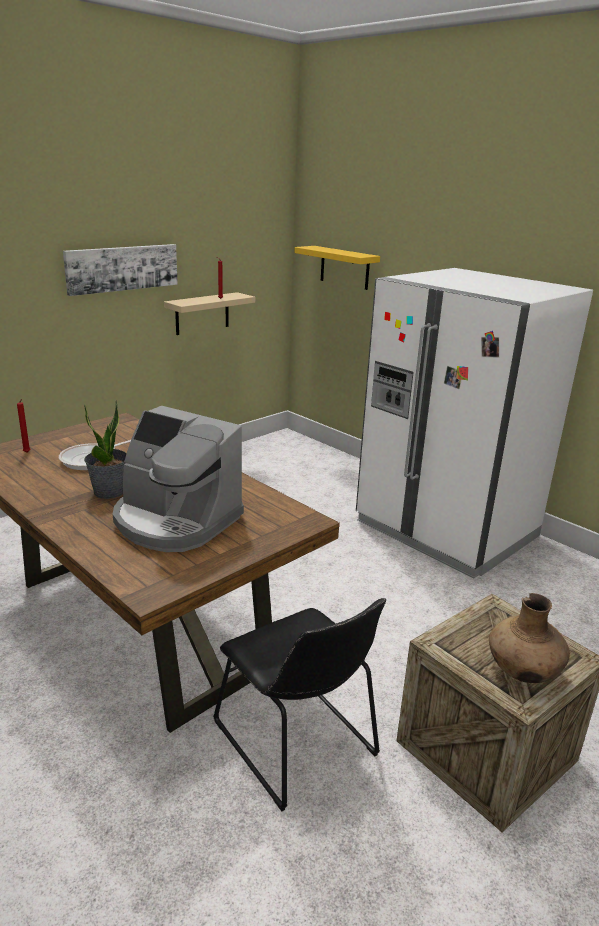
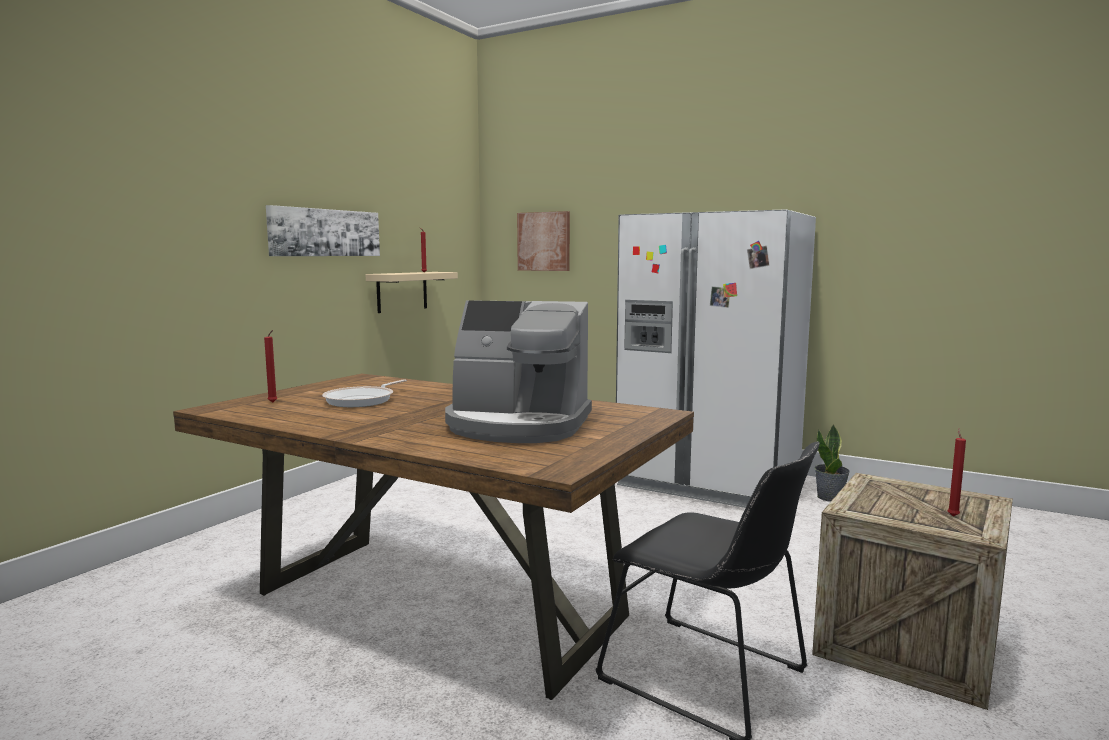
camera: 15 degrees left, 15 degrees down
potted plant [84,400,126,499] -> potted plant moved to [815,424,850,502]
yellow shelf [294,246,380,290] -> picture [517,211,570,271]
brown vase [489,593,570,683] -> red candle [948,428,966,516]

